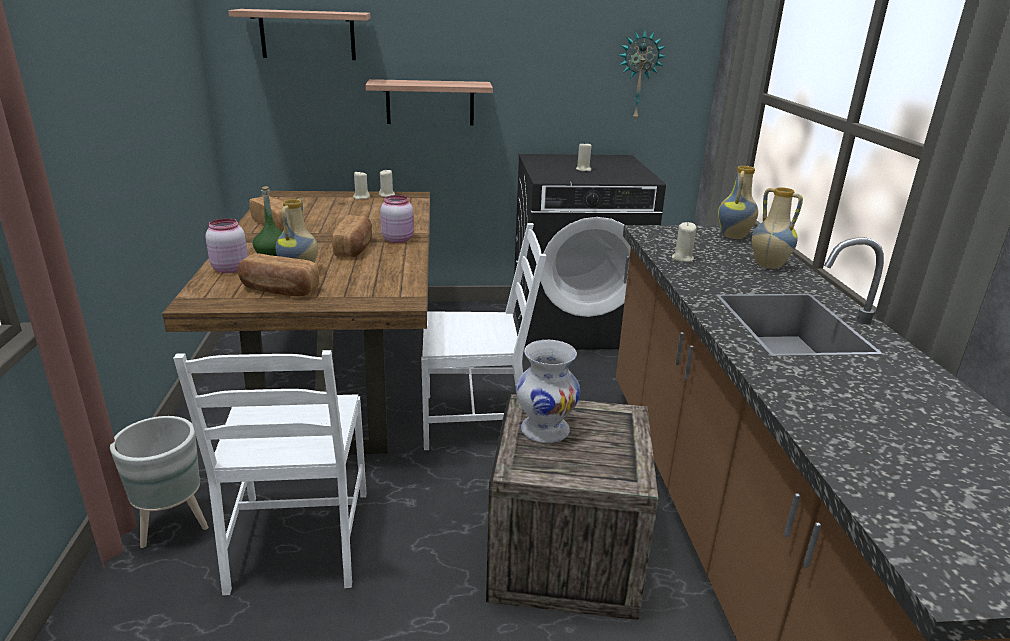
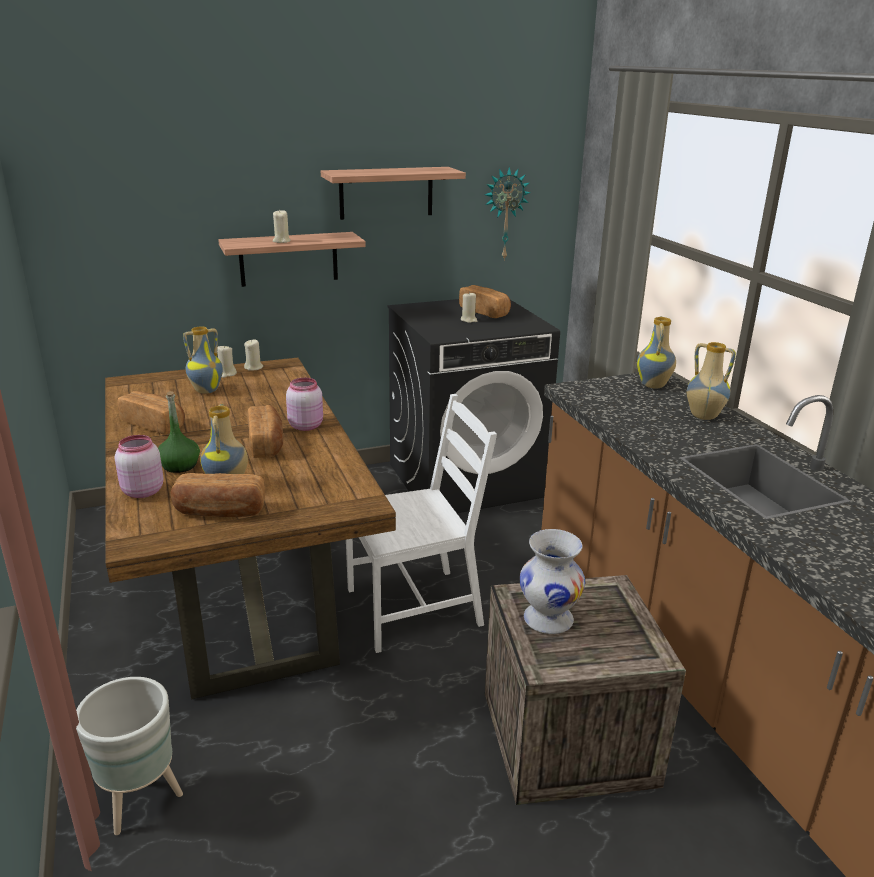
camera: 15 degrees left, 0 degrees up
white chair [173,350,367,595] -> none
shelf [228,9,370,60] -> shelf moved to [321,167,466,220]
beige candle [672,222,697,262] -> beige candle moved to [273,210,291,243]
none -> vase [183,326,223,394]
none -> bread [459,285,511,318]

